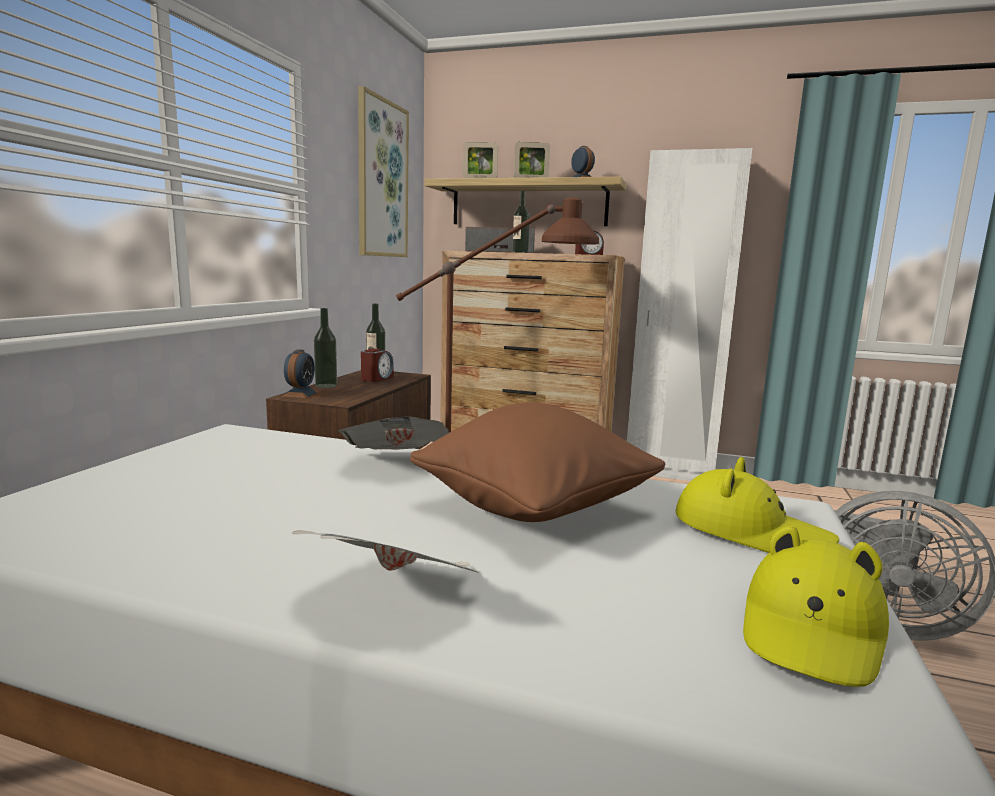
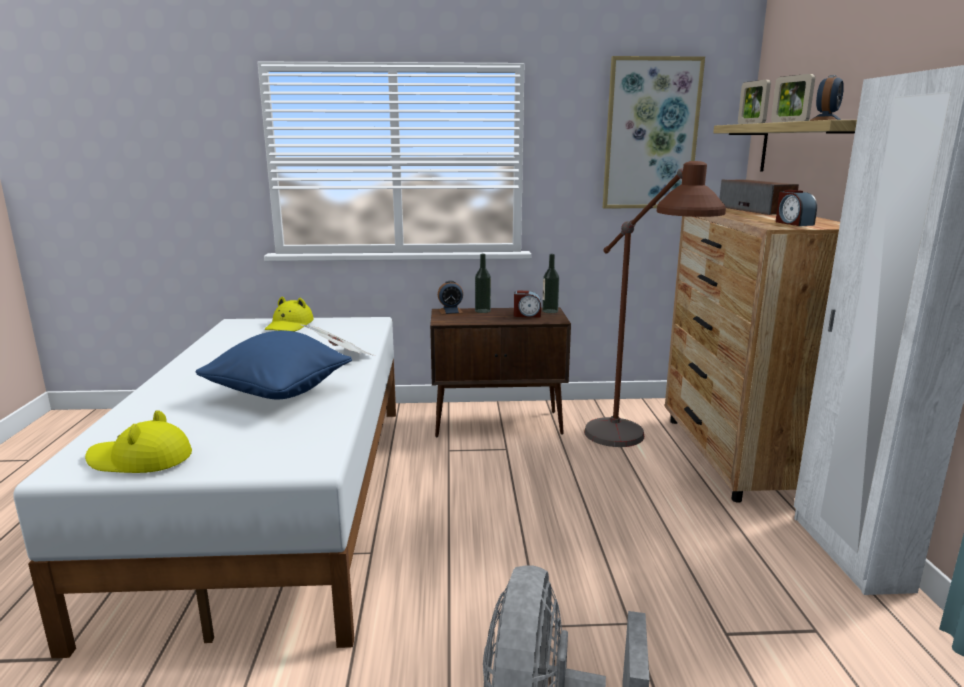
camera: 70 degrees right, 5 degrees up
newspaper [291,530,480,573] -> none
brown pillow [410,402,665,522] -> blue pillow [195,331,352,399]
bottle [512,190,530,253] -> none
yellow hat [676,457,840,553] -> yellow hat moved to [265,297,314,331]

